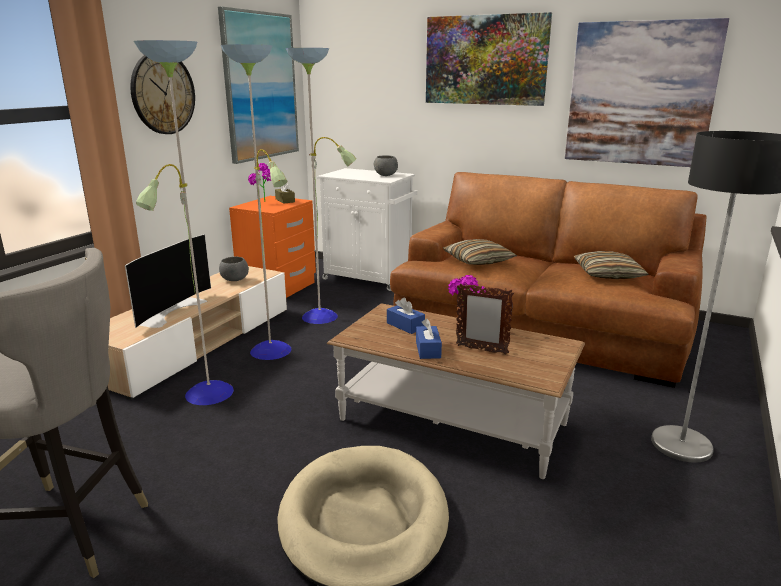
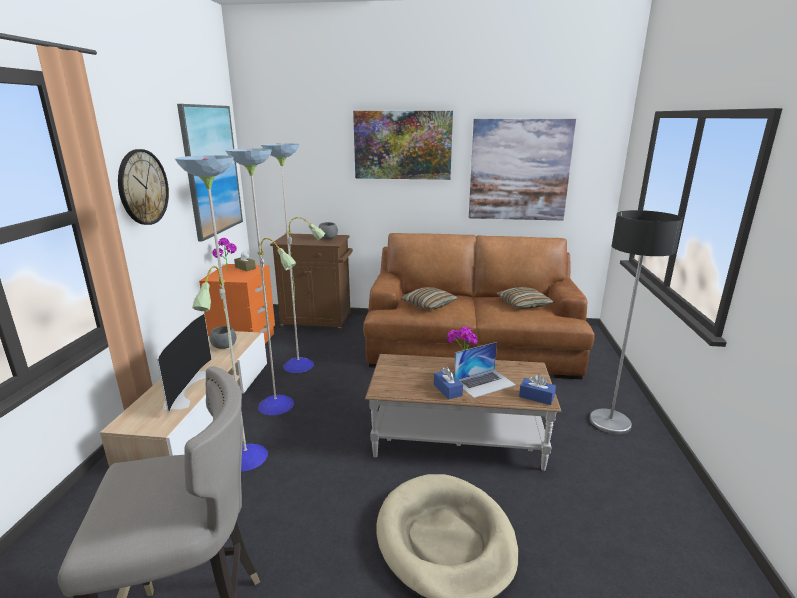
camera: 20 degrees left, 0 degrees up
white cabinet [317,168,417,291] -> brown cabinet [270,234,353,332]
blue tissue box [387,297,425,334] -> blue tissue box moved to [519,374,556,405]
picture frame [456,283,514,355] -> laptop [454,342,516,398]

